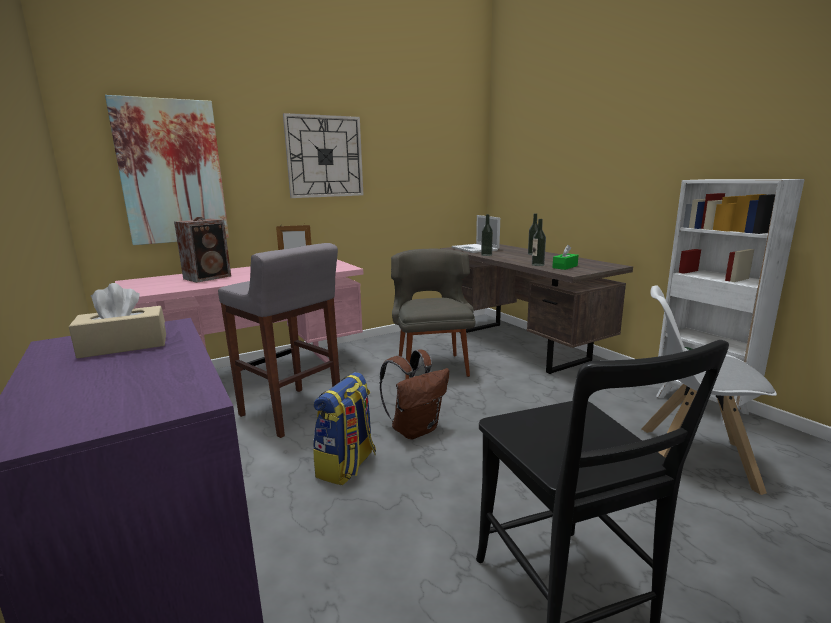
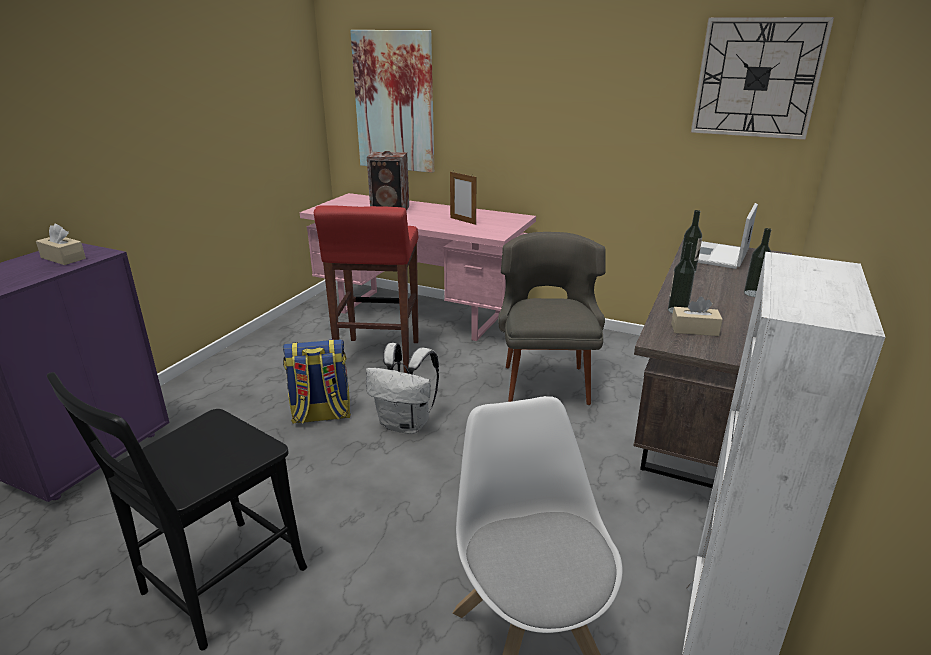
camera: 55 degrees right, 10 degrees up
grey stool [218,243,340,438] -> red stool [314,205,419,373]
wall clock [283,113,363,198] -> wall clock moved to [691,17,834,140]
brown backpack [379,349,449,439] -> white backpack [366,343,439,434]
grey chair [391,249,475,380] -> grey chair turned 45 degrees counterclockwise [498,232,606,405]
green tissue box [552,245,578,270] -> beige tissue box [671,296,723,336]

